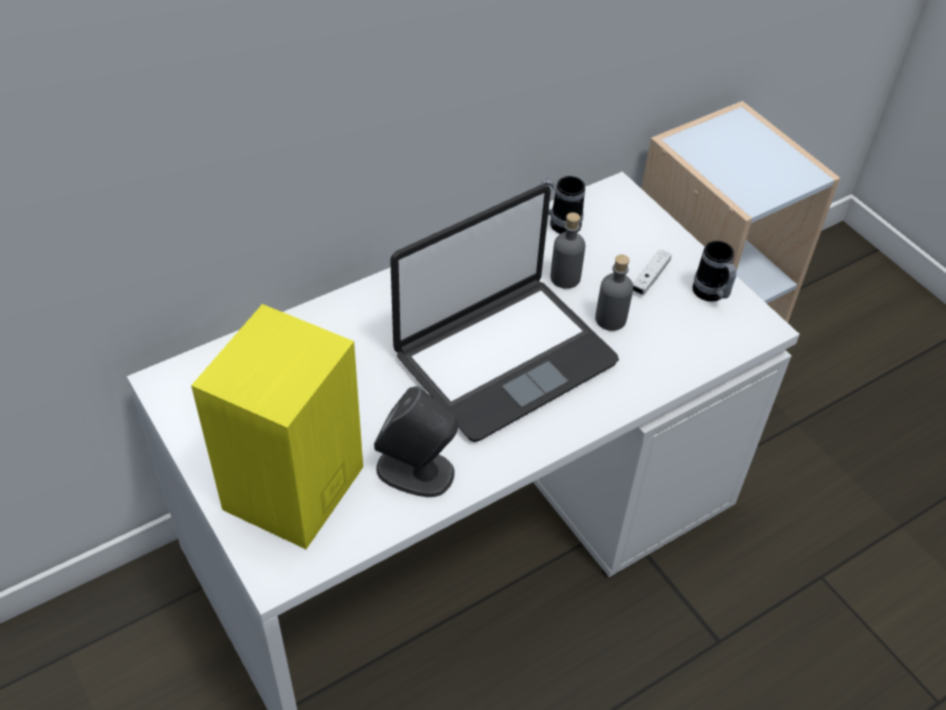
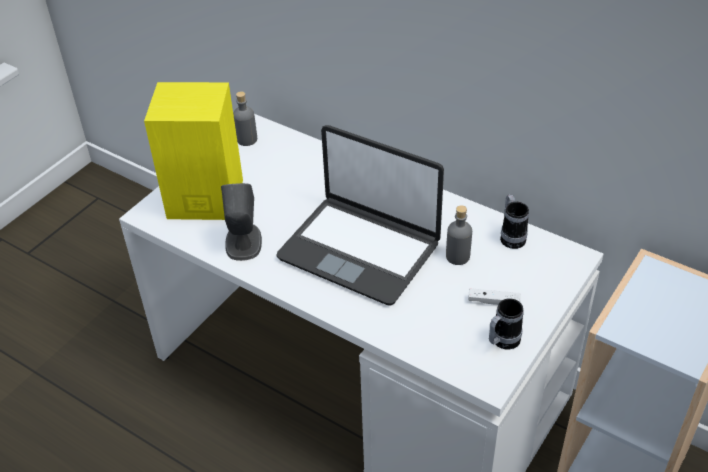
camera: 70 degrees right, 5 degrees down
grey bottle [595,255,633,331] -> grey bottle moved to [233,91,257,146]

